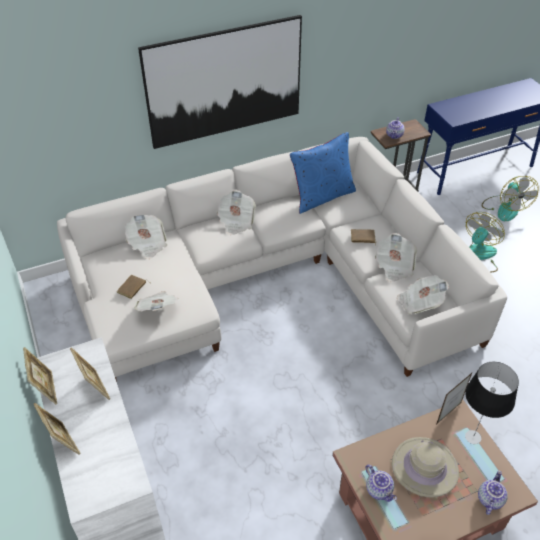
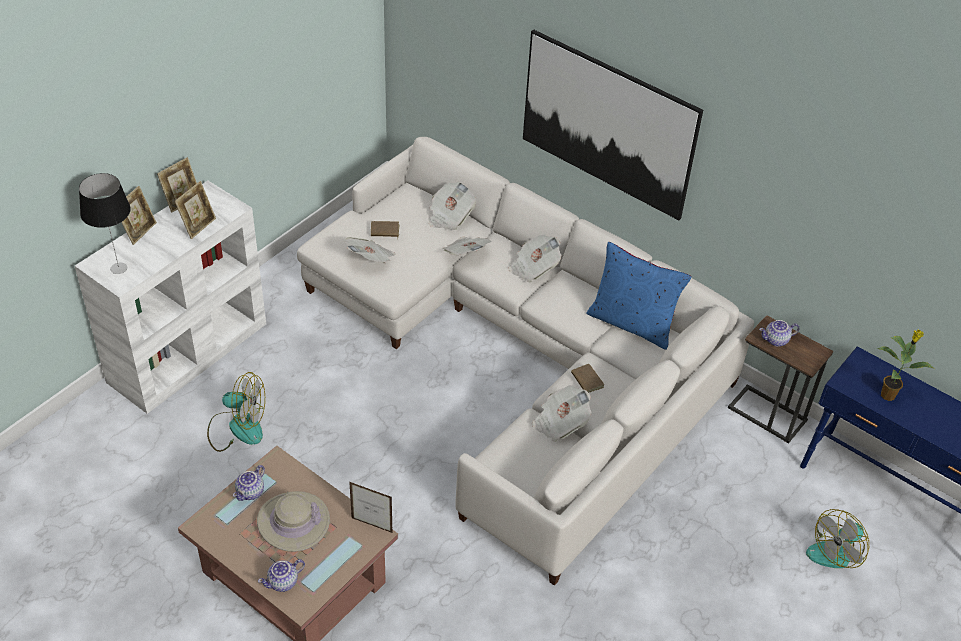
camera: 60 degrees right, 0 degrees up
newspaper [396,275,449,315] -> newspaper moved to [442,237,491,255]
table lamp [465,362,519,444] -> table lamp moved to [79,173,131,274]
fan [466,212,505,273] -> fan moved to [207,372,265,452]
teapot [478,470,508,515] -> teapot turned 150 degrees clockwise [258,559,305,592]
none -> potted plant [877,329,934,401]

